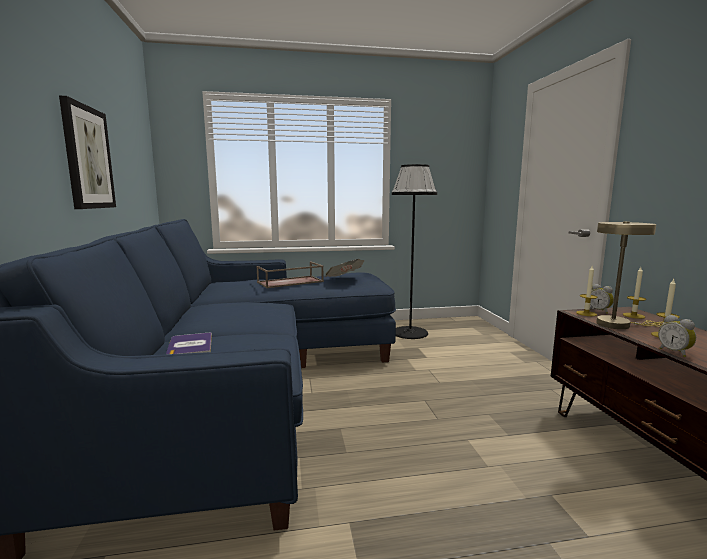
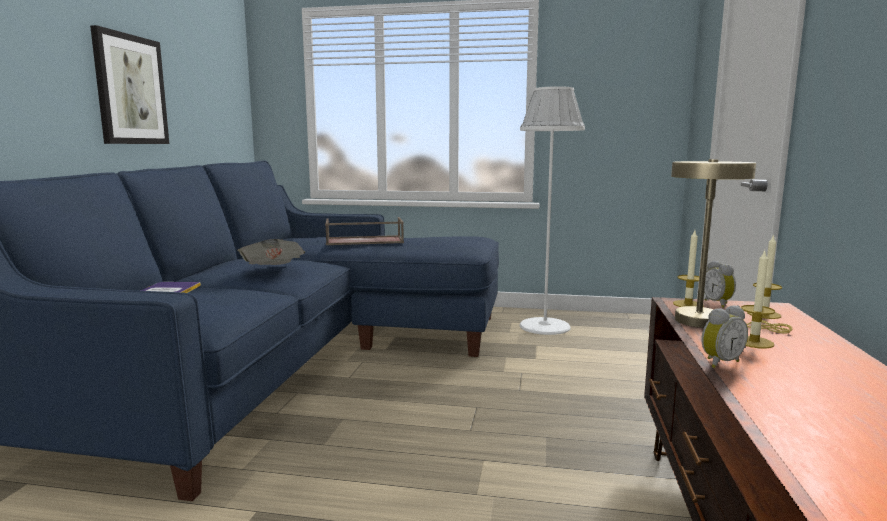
camera: 20 degrees right, 0 degrees up
newspaper [324,259,364,277] -> newspaper moved to [237,239,305,265]
black floor lamp [392,164,437,339] -> white floor lamp [519,86,585,335]
alarm clock [658,315,696,357] -> alarm clock turned 120 degrees counterclockwise [702,305,748,368]

